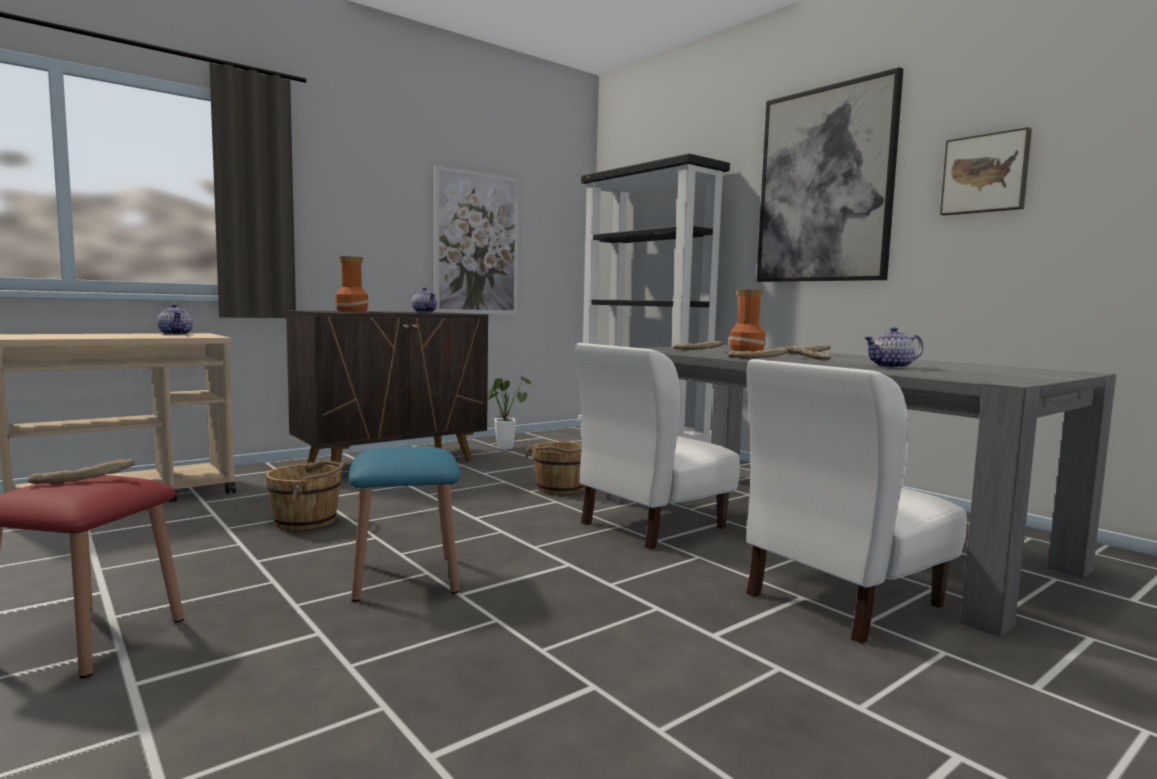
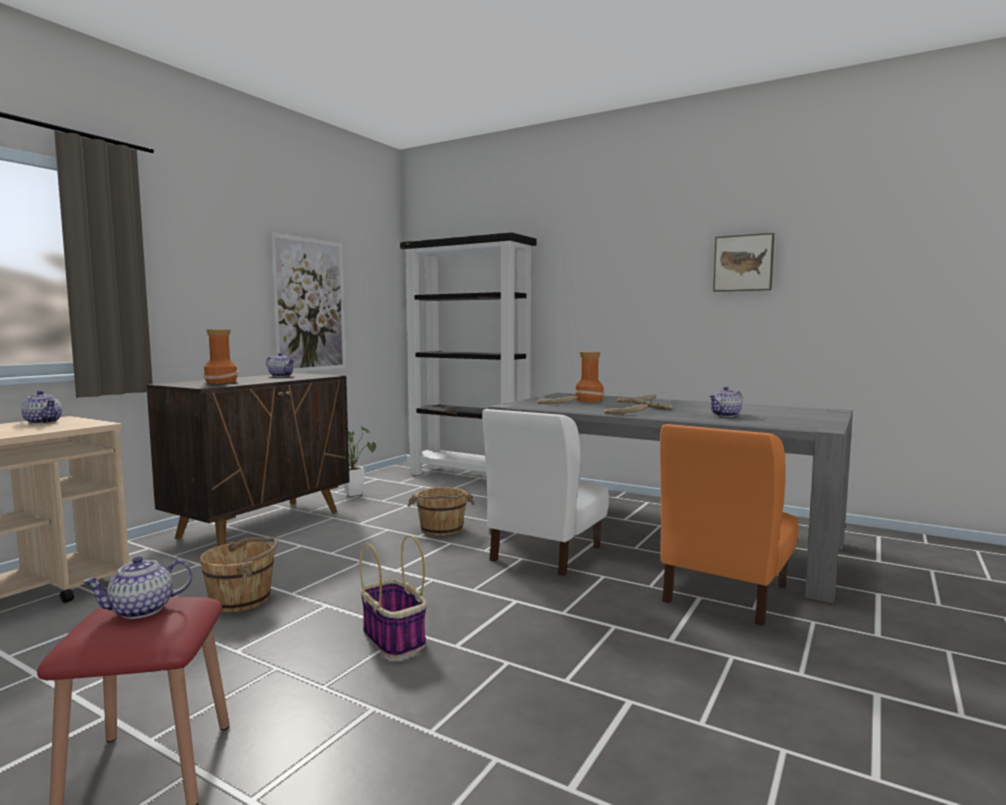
camera: 20 degrees left, 0 degrees up
bread [28,459,134,484] -> teapot [82,556,192,619]
blue stool [349,447,460,602] -> basket [359,535,427,659]
white chair [746,359,967,644] -> orange chair [660,424,799,626]
picture [757,67,903,282] -> none

